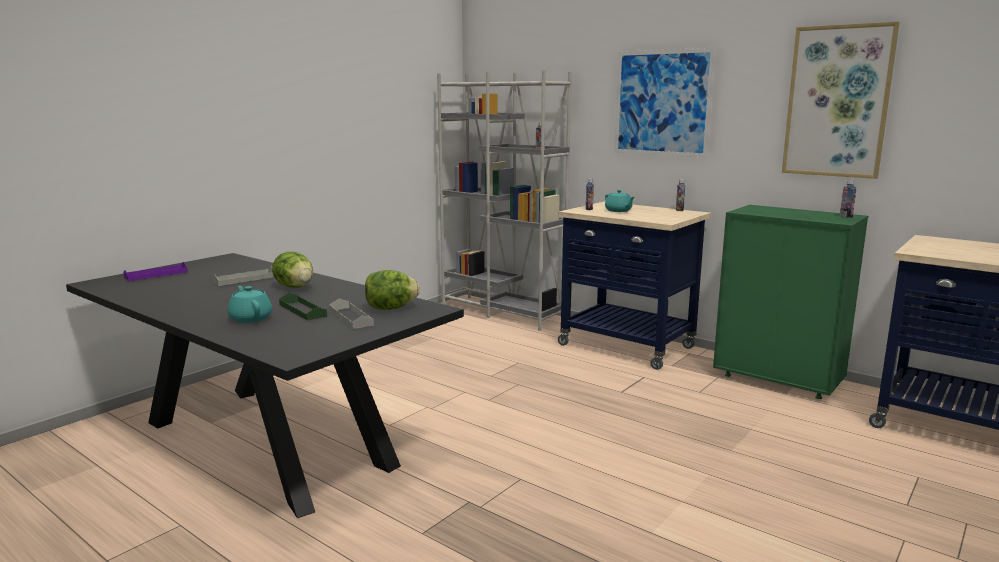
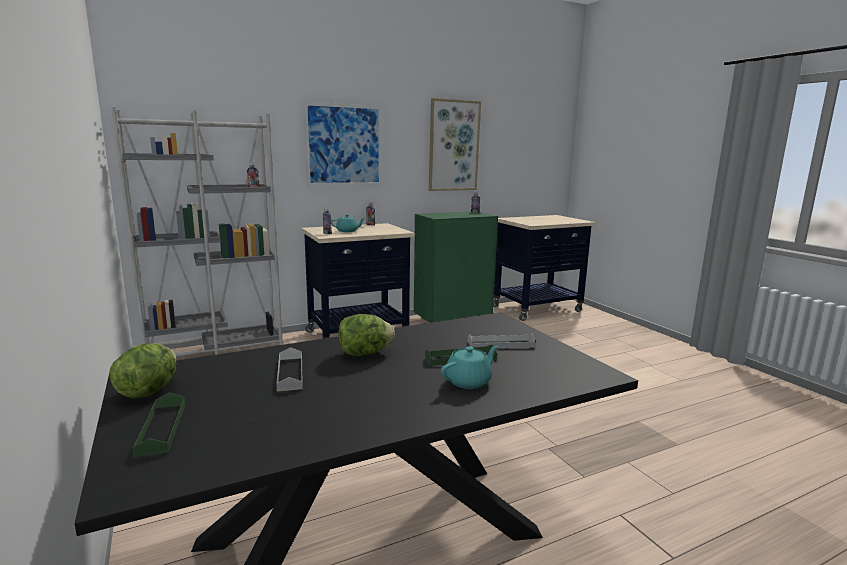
camera: 65 degrees left, 0 degrees up
purple tray [123,262,188,281] -> green tray [132,392,186,457]
turquoise teapot [227,286,272,323] -> turquoise teapot turned 150 degrees clockwise [441,346,498,389]
lettuce [365,270,420,310] -> lettuce moved to [110,343,176,399]

